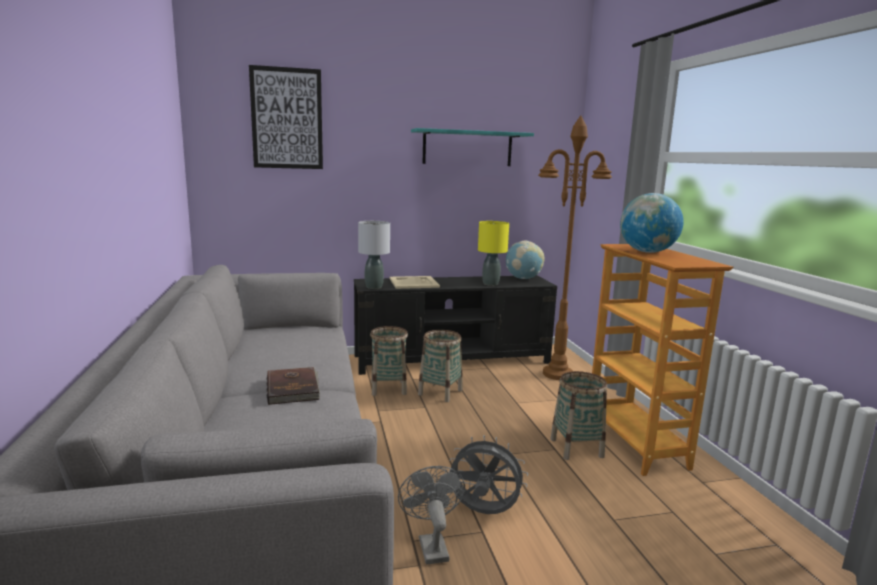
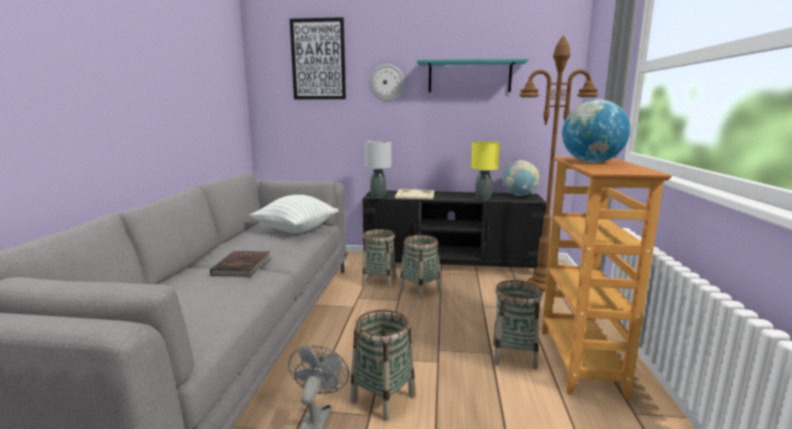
camera: 20 degrees right, 0 degrees up
grey fan [449,435,528,514] -> basket [350,310,415,421]
none -> pillow [250,195,339,233]
none -> wall clock [370,64,404,101]

